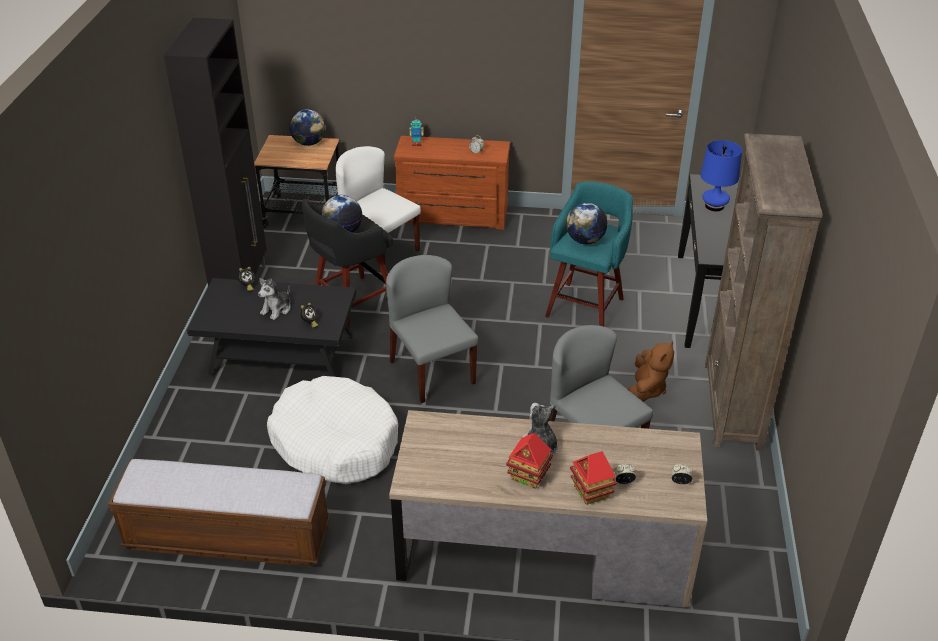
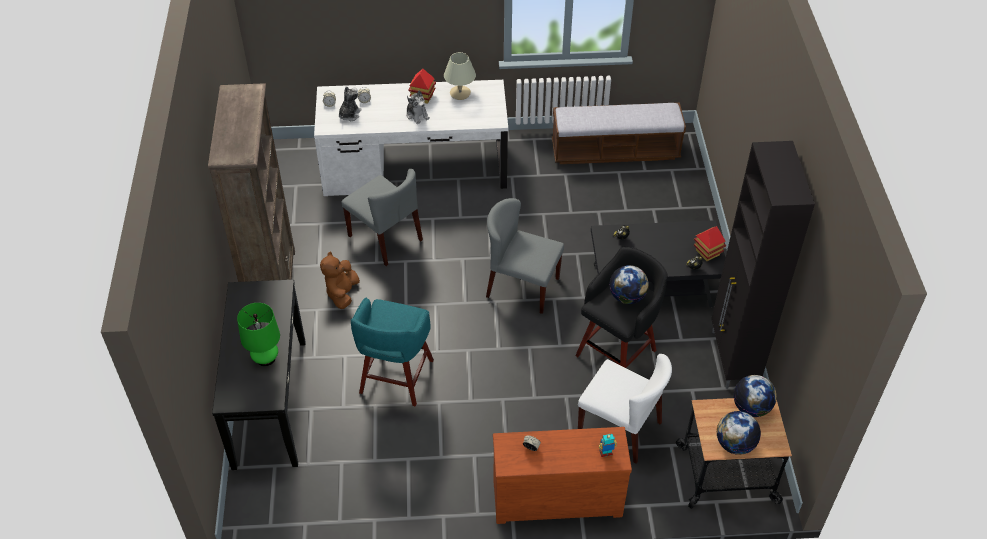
camera: 170 degrees right, 10 degrees up
plush toy [258,278,291,320] -> plush toy moved to [339,86,362,121]
white dog bed [267,376,398,484] -> none
grey chair [386,255,478,403] -> grey chair turned 150 degrees clockwise [486,198,564,314]
brown desk [389,410,707,608] -> white desk [314,80,508,196]
globe [566,203,608,244] -> globe moved to [734,375,777,417]
toy house [570,451,617,505] -> toy house moved to [694,226,726,261]
blue table lamp [700,140,742,211] -> green table lamp [237,303,280,366]
none -> beige table lamp [444,52,476,100]

